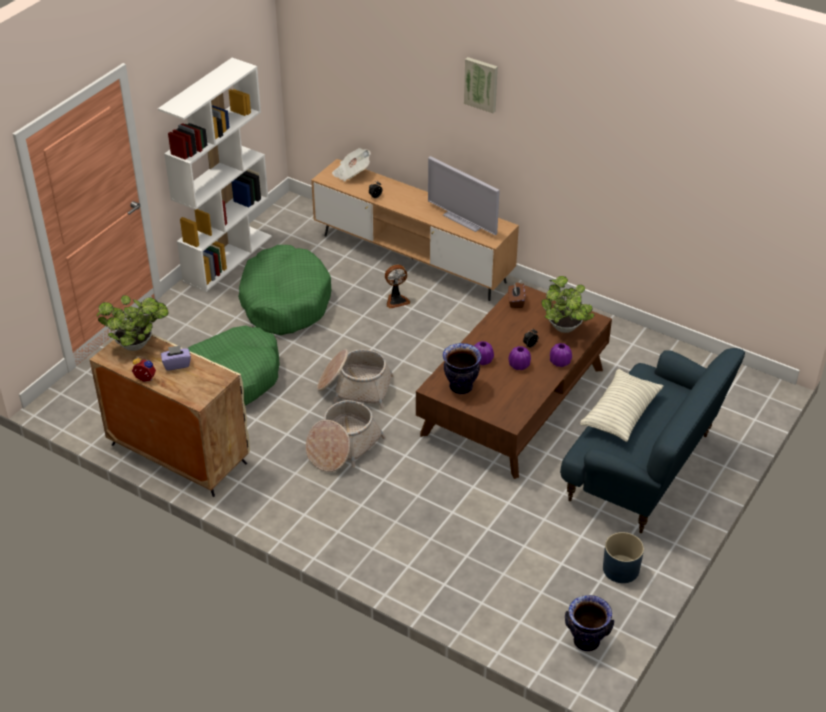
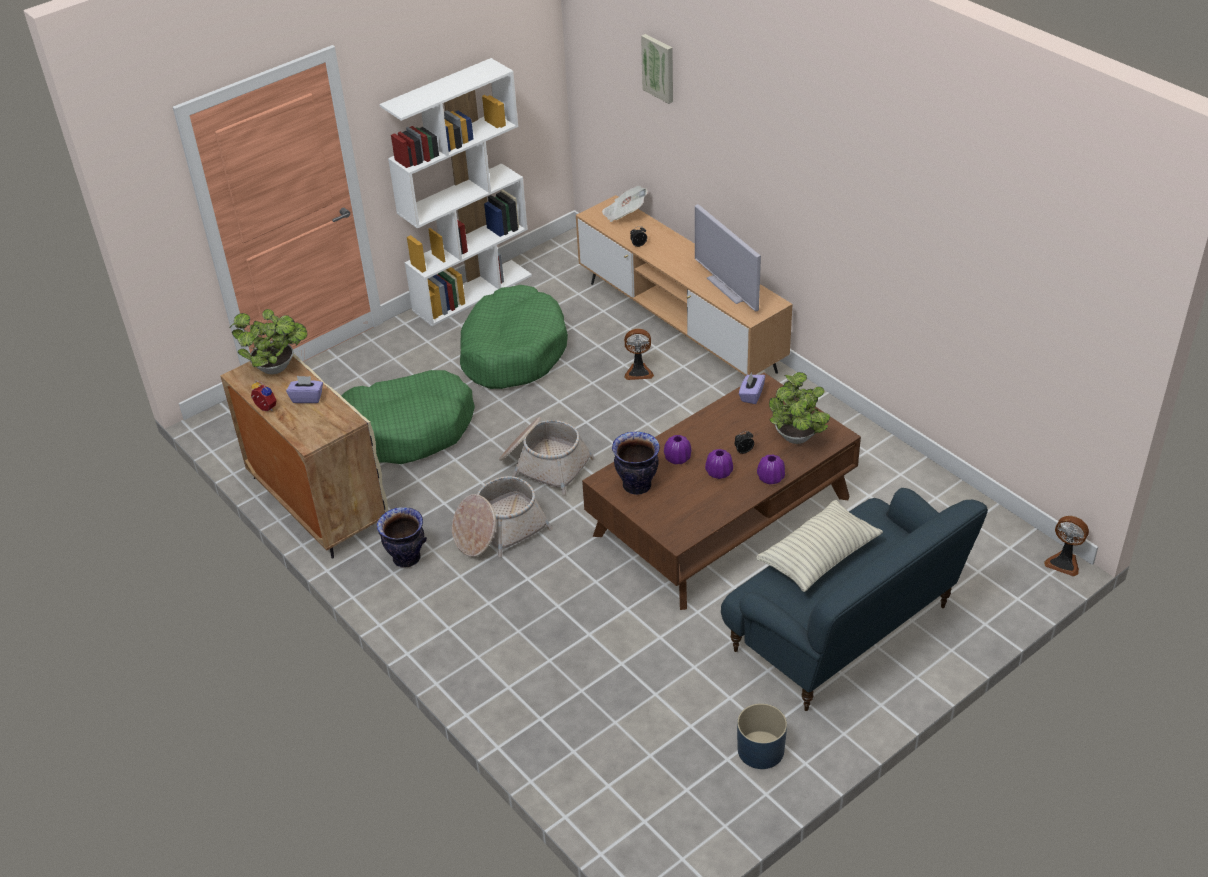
camera: 20 degrees right, 0 degrees up
picture [464,57,498,113] -> picture moved to [641,34,673,104]
brown tissue box [508,284,525,308] -> purple tissue box [739,372,765,404]
vase [565,595,614,651] -> vase moved to [377,507,427,567]
none -> fan [1044,516,1089,577]

